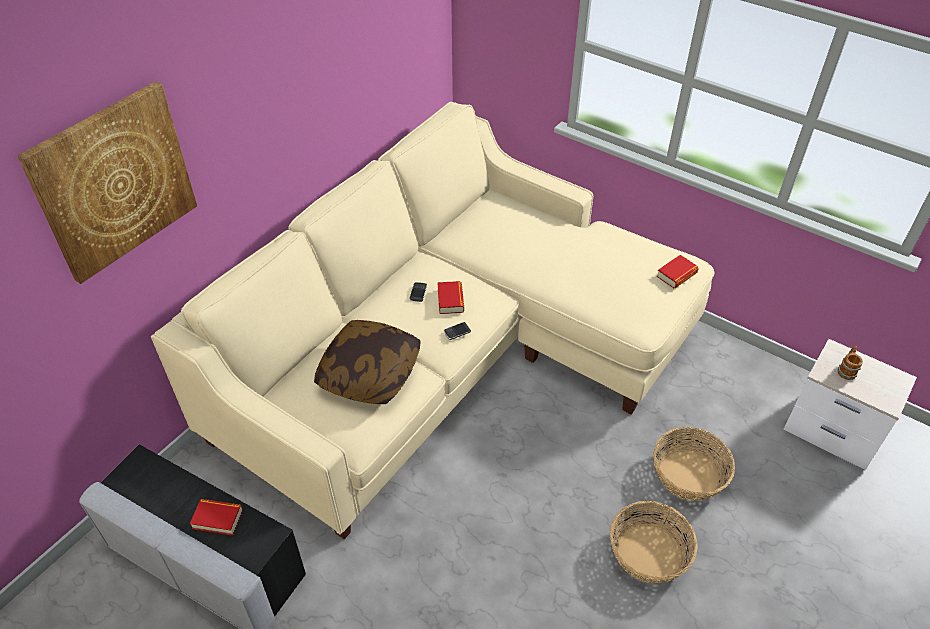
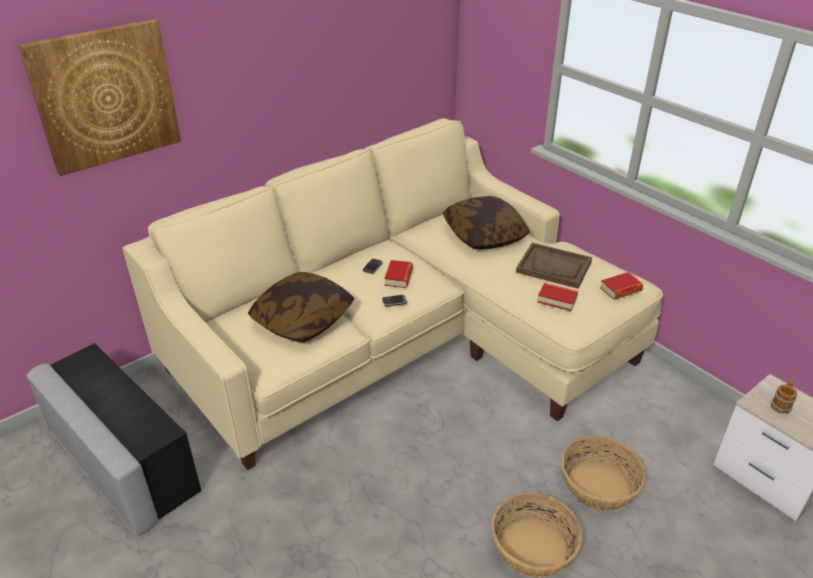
camera: 15 degrees right, 10 degrees down
book [190,499,243,536] -> book moved to [537,283,578,311]
none -> pillow [443,196,530,249]
none -> brown tray [516,243,592,289]

